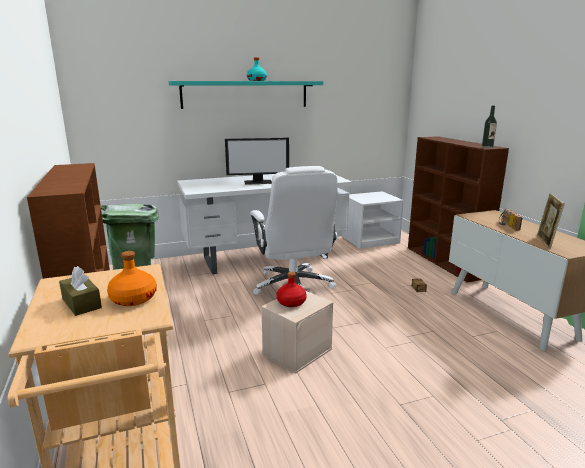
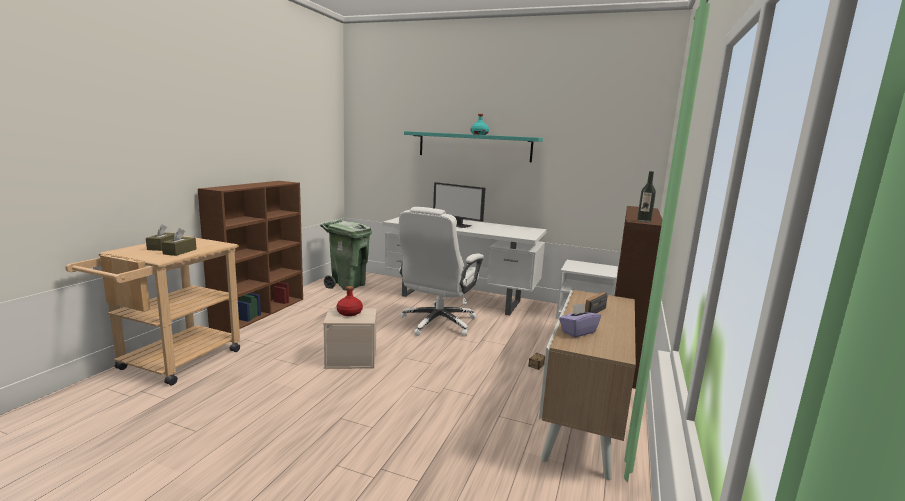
camera: 40 degrees right, 5 degrees down
orange bottle [107,251,157,306] -> brown tissue box [162,228,196,256]
picture frame [537,193,565,249] -> purple tissue box [559,303,601,337]

